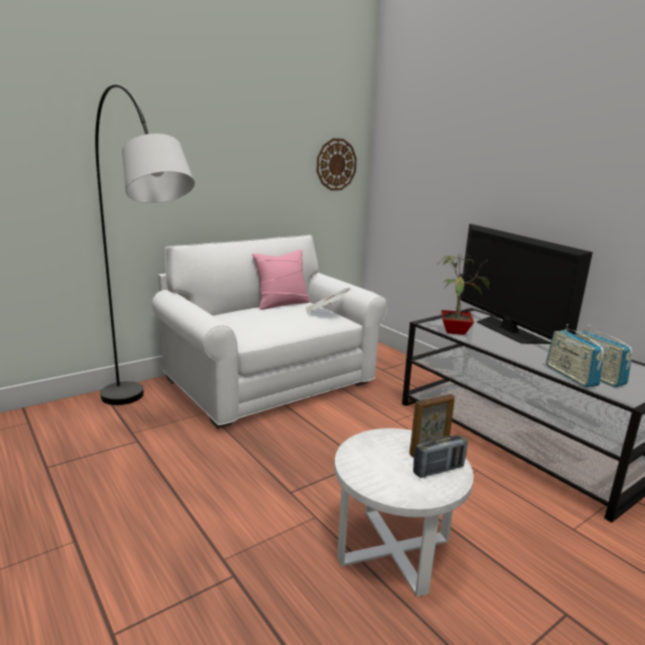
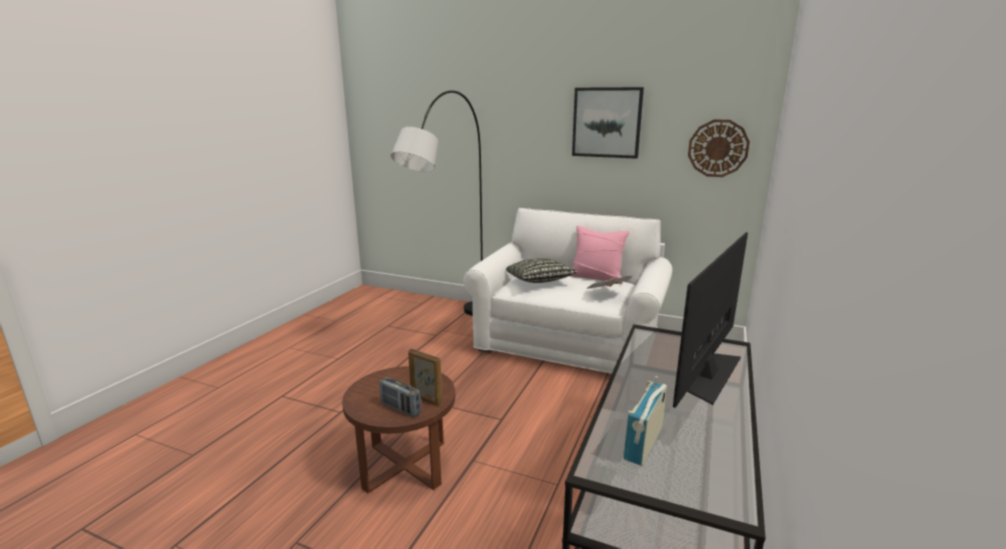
camera: 60 degrees right, 0 degrees up
white side table [335,428,474,597] -> brown side table [342,366,455,493]
potted plant [440,254,490,335] -> none
radio [546,324,605,388] -> none
none -> pillow [506,258,578,283]
none -> picture [572,87,644,159]

